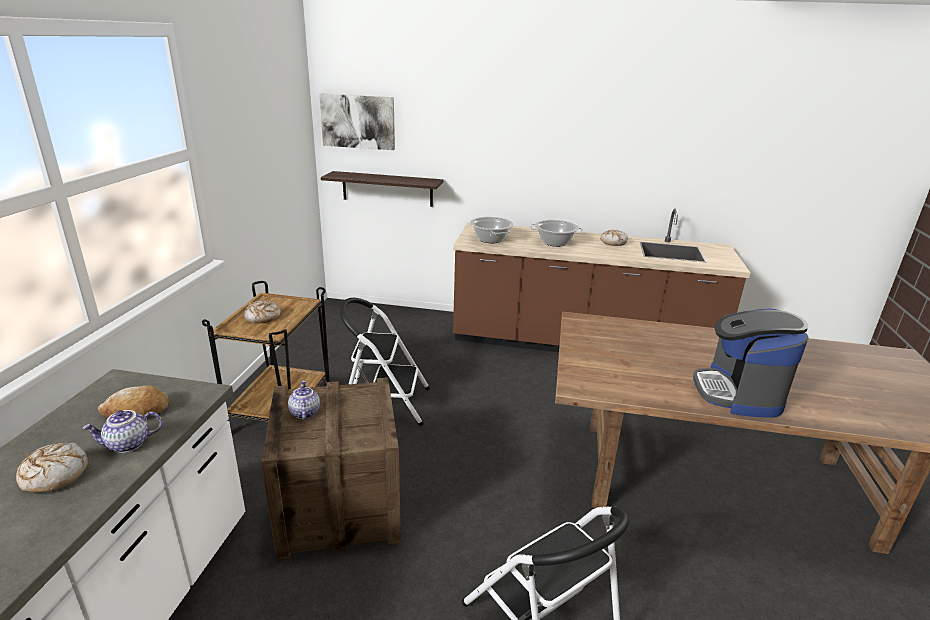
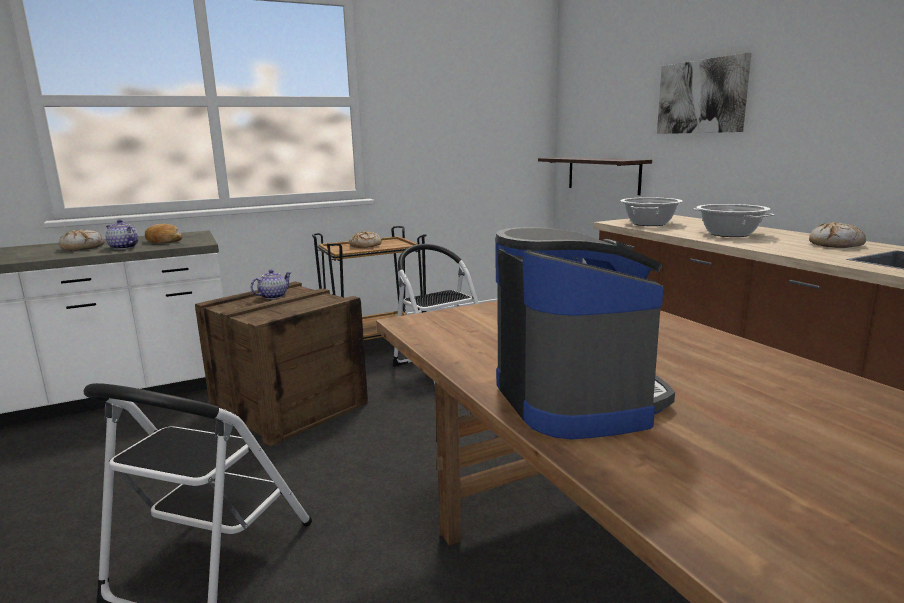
camera: 55 degrees right, 10 degrees down
picture [319,93,395,150] -> picture moved to [657,53,751,134]
coffee machine [693,309,809,418] -> coffee machine turned 105 degrees clockwise [495,227,675,439]

